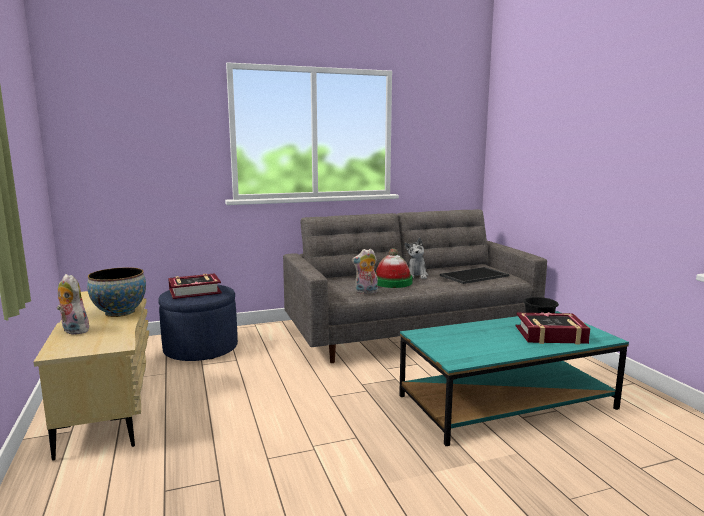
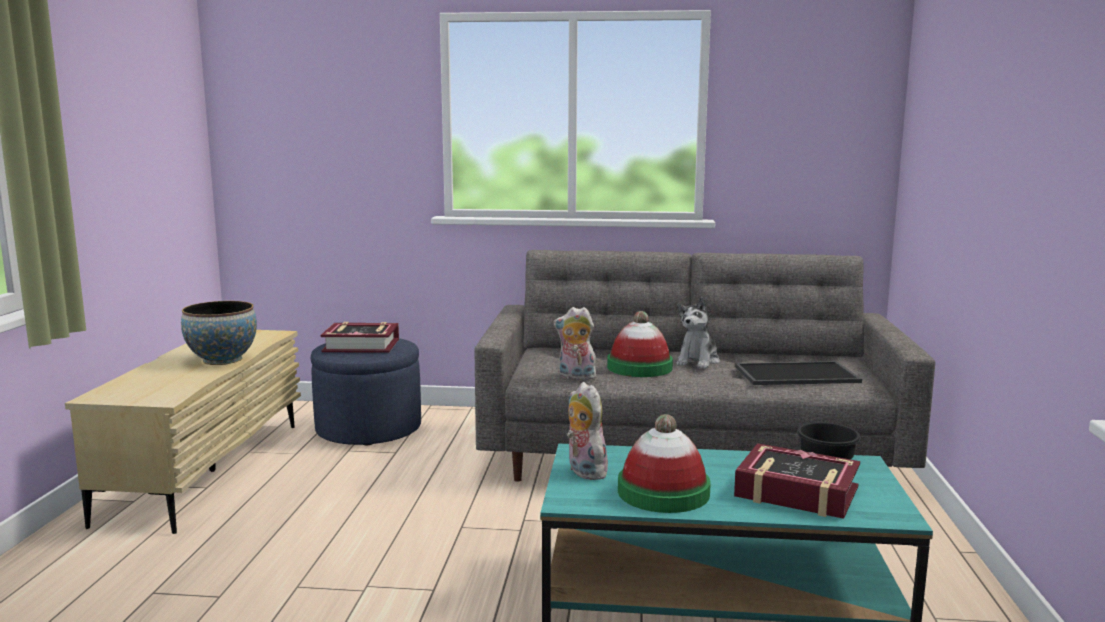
camera: 25 degrees right, 0 degrees up
plush toy [57,274,89,335] -> plush toy moved to [567,382,608,480]
none -> hat [618,414,711,513]

